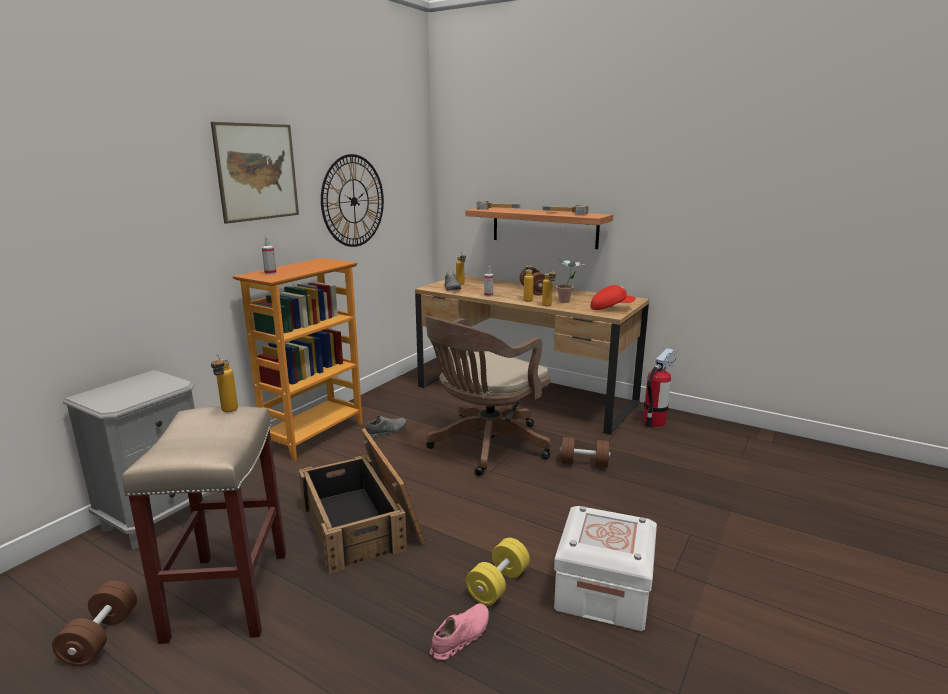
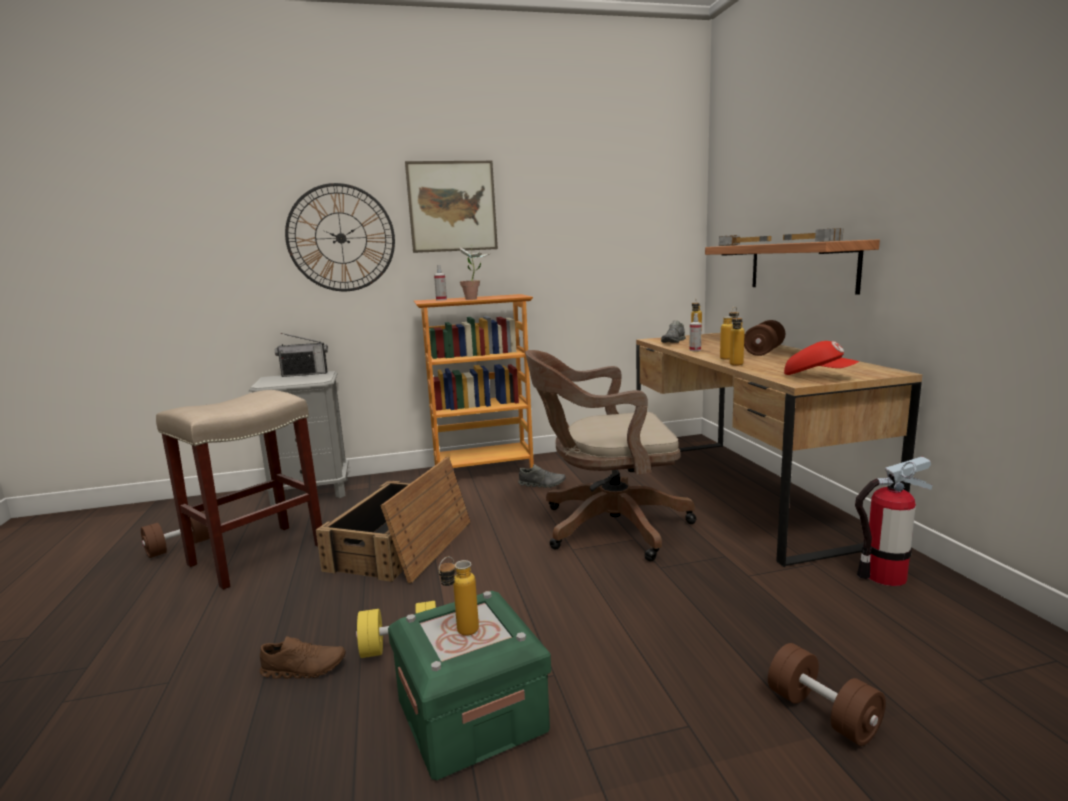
camera: 45 degrees right, 5 degrees down
bottle [211,355,238,412] -> bottle moved to [438,557,479,636]
wall clock [321,154,384,247] -> wall clock moved to [285,183,395,291]
pink shoe [430,603,489,660] -> brown shoe [260,636,345,679]
white storage box [554,506,657,631] -> green storage box [388,591,551,780]
potted plant [556,259,586,303] -> potted plant moved to [459,246,489,300]
brown dumbbell [560,437,610,468] -> brown dumbbell moved to [768,643,886,746]
none -> radio [275,333,328,377]

